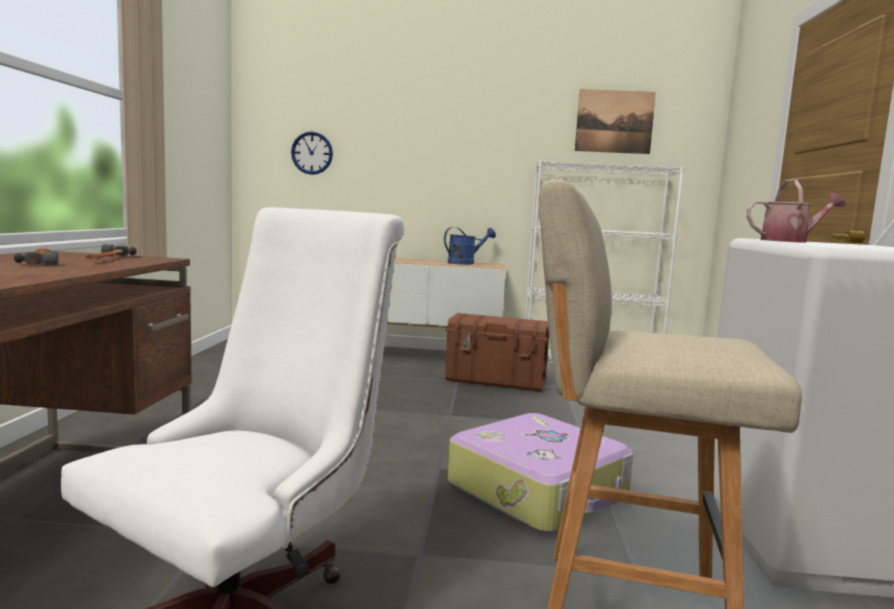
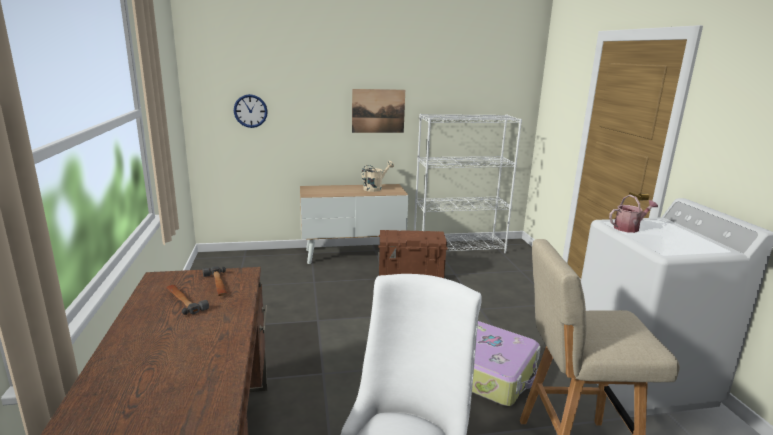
camera: 15 degrees left, 10 degrees up
blue watering can [444,227,496,265] -> beige watering can [362,161,394,192]
picture [575,89,656,154] -> picture moved to [352,89,405,133]

